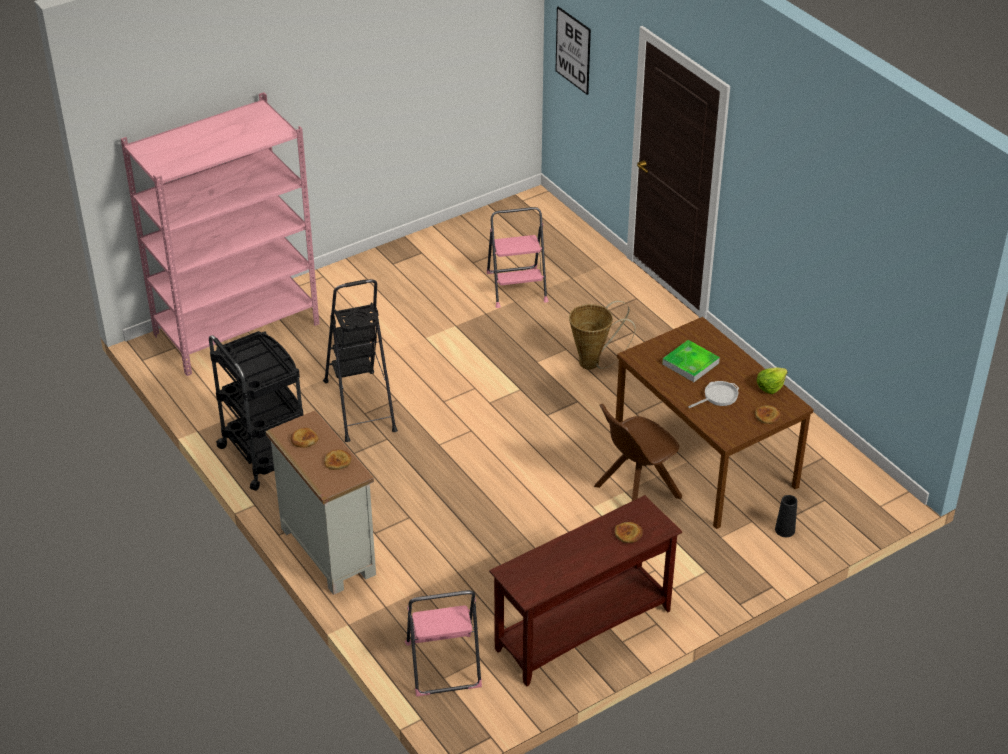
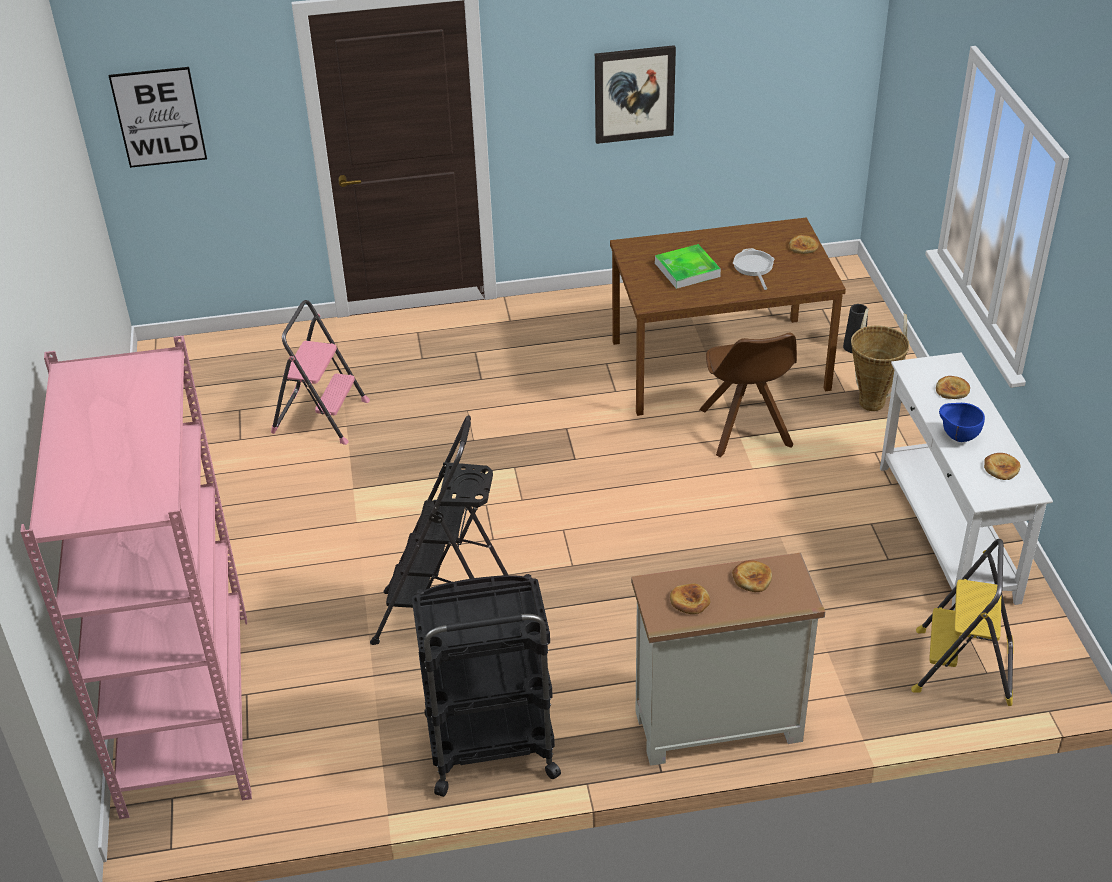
camera: 65 degrees left, 0 degrees up
pink step ladder [405,590,482,696] -> yellow step ladder [911,539,1014,706]
brown console table [489,495,682,686] -> white console table [880,353,1053,611]
basket [569,300,636,370] -> basket moved to [851,308,909,411]
lettuce [757,367,788,394] -> none
none -> picture [595,45,676,144]
none -> blue bowl [939,403,985,442]
none -> bread [984,453,1020,480]

